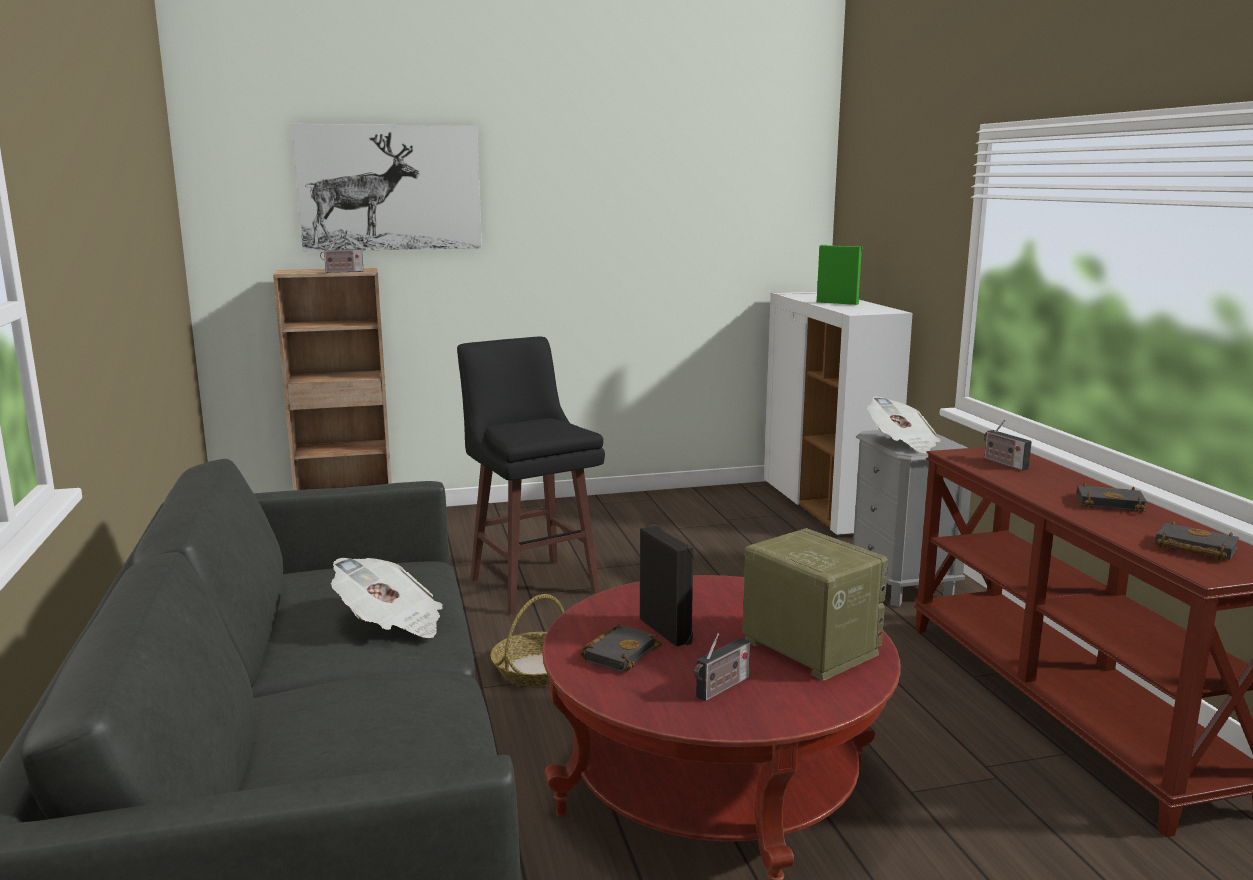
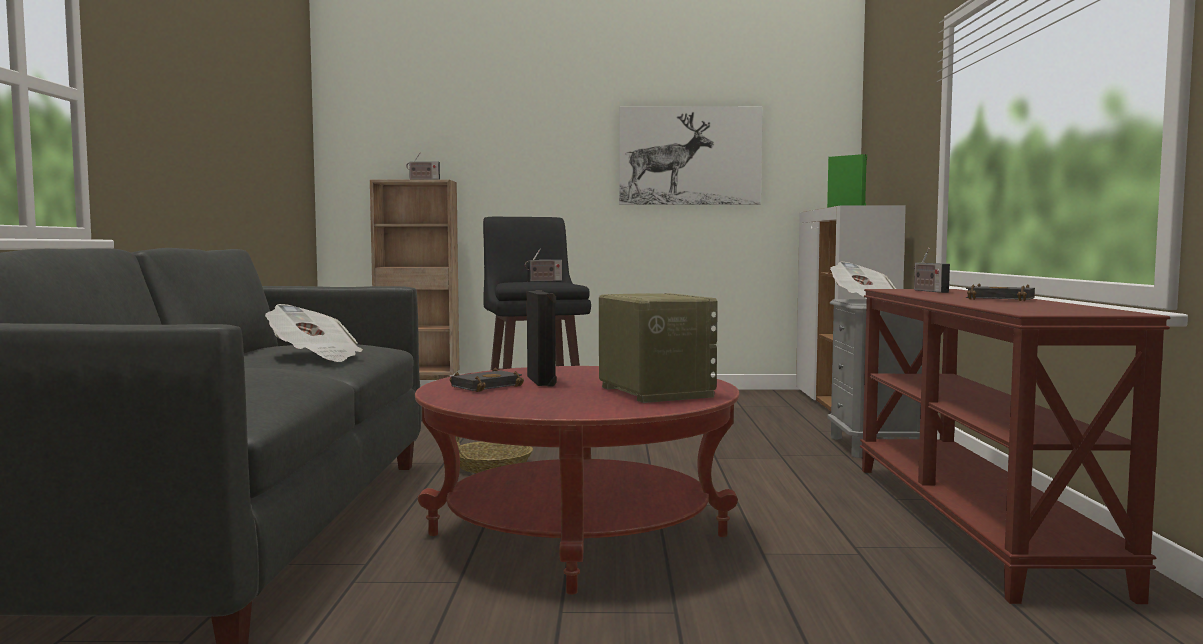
camera: 15 degrees right, 10 degrees down
picture [292,124,482,251] -> picture moved to [619,106,763,205]
radio [694,633,750,701] -> radio moved to [525,248,562,282]
black book [1155,521,1239,561] -> none

